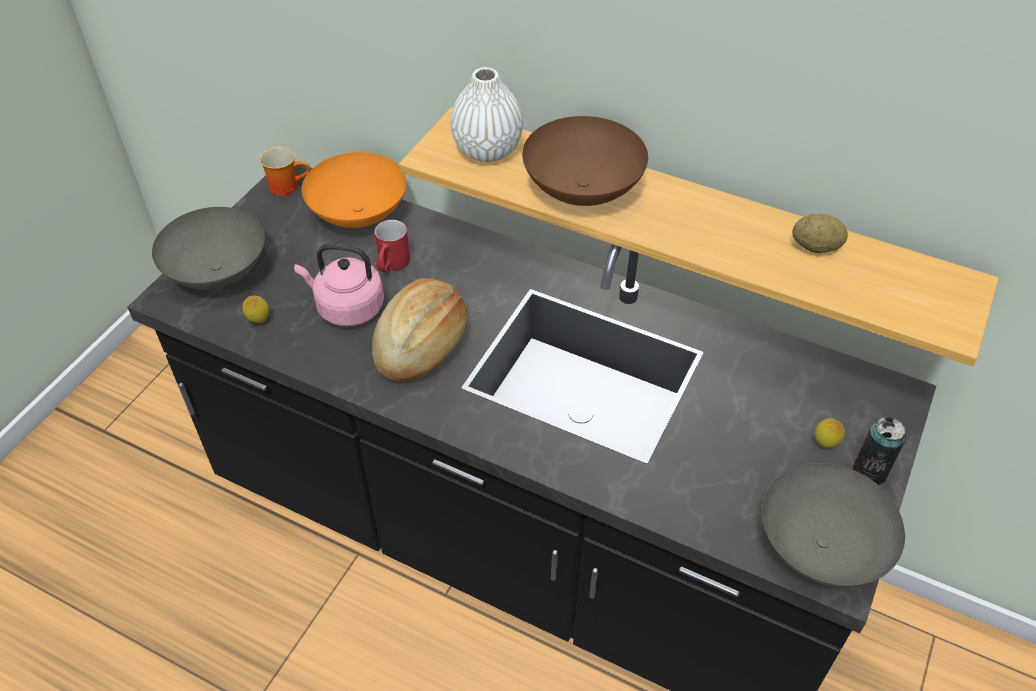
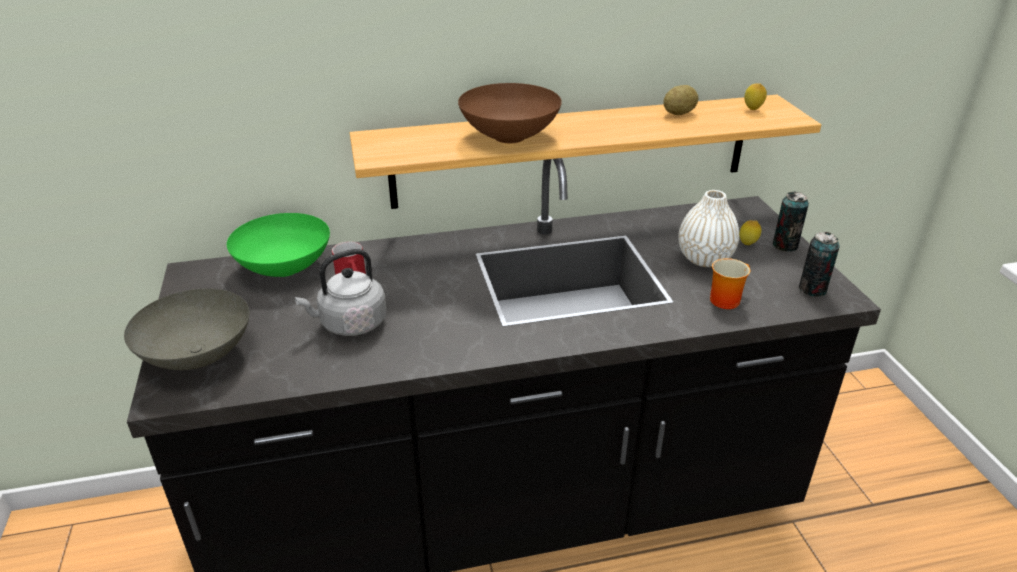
camera: 40 degrees left, 15 degrees down
lemon [242,296,269,323] -> lemon moved to [744,83,767,110]
mug [259,146,310,196] -> mug moved to [710,258,750,309]
pink kettle [294,243,384,326] -> grey kettle [294,249,387,336]
orange bowl [302,152,407,228] -> green bowl [227,213,330,277]
bread [372,278,468,382] -> none
white vase [450,67,523,162] -> white vase moved to [678,190,739,267]
grey bowl [762,463,905,587] -> can [799,232,840,297]

